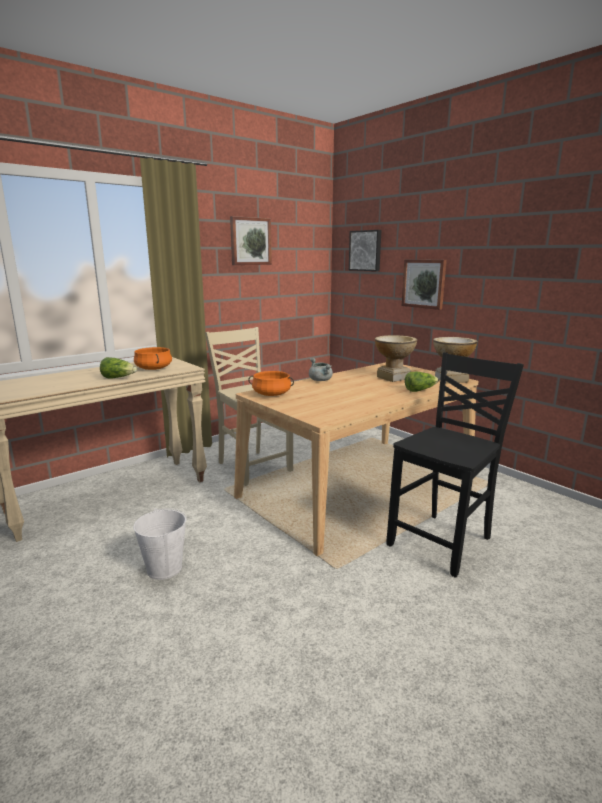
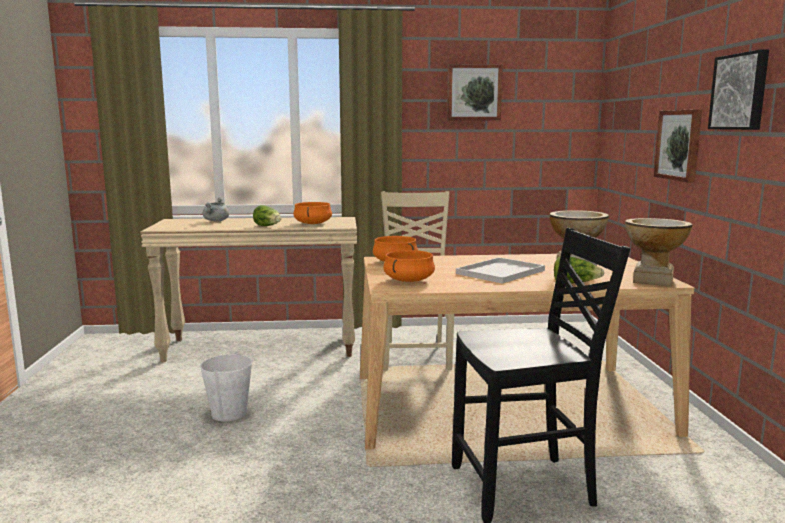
camera: 35 degrees right, 5 degrees down
grey cooking pot [309,358,333,381] -> grey cooking pot moved to [203,198,229,222]
picture [349,230,381,271] -> picture moved to [708,49,769,130]
none -> orange cooking pot [384,250,435,282]
none -> white tray [456,257,545,284]

